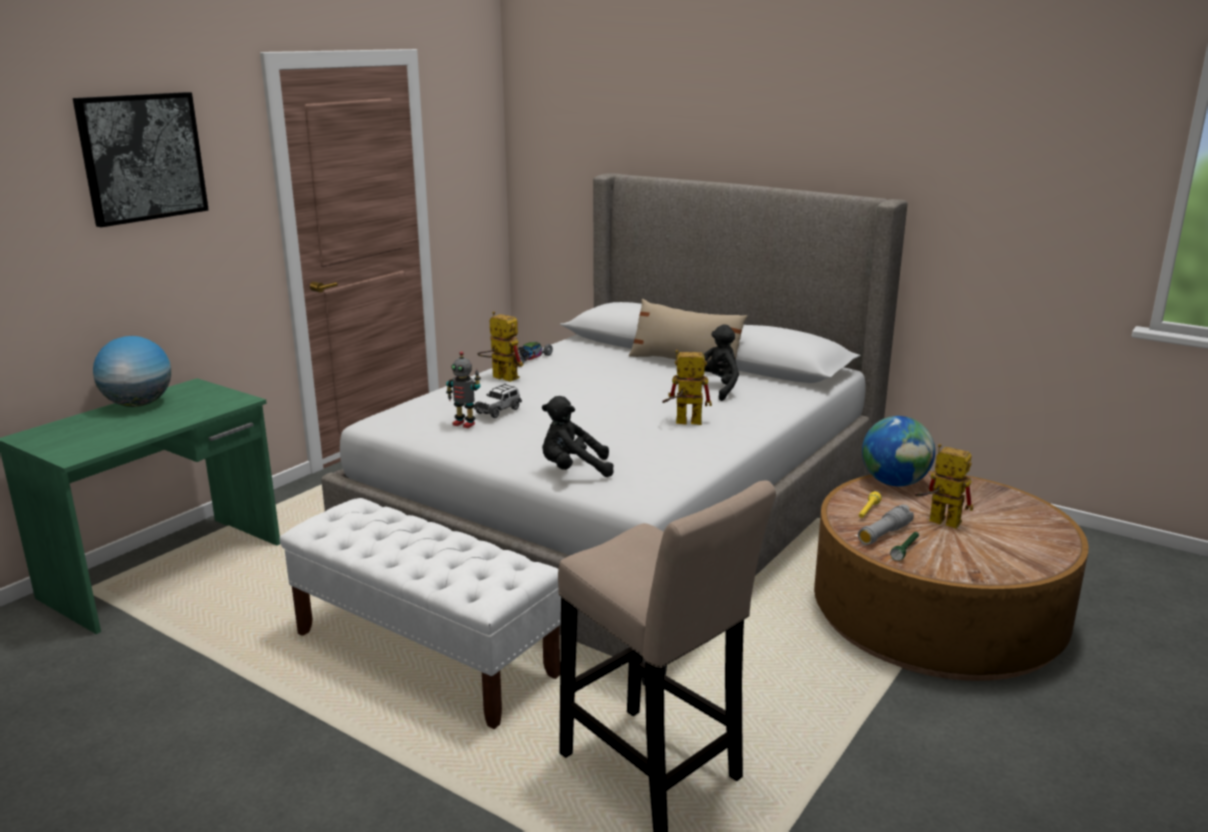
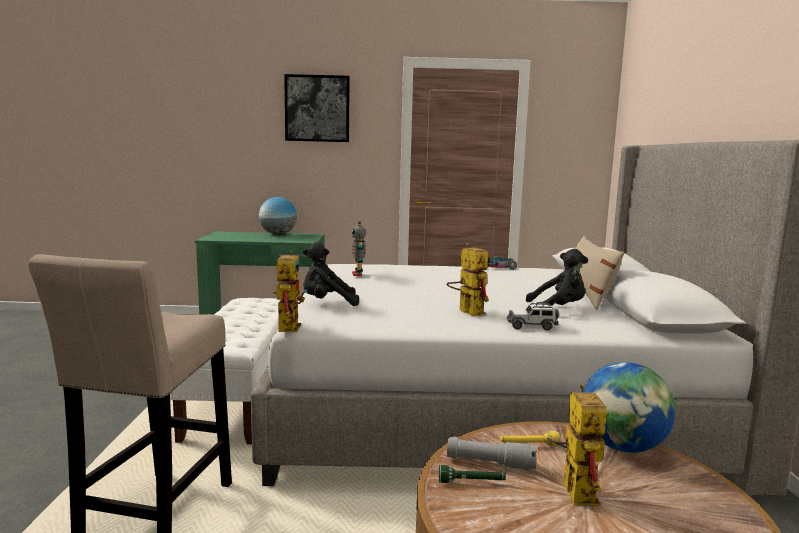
camera: 55 degrees right, 10 degrees down
toy car [474,384,522,418] -> toy car moved to [507,303,559,331]
toy robot [478,311,523,382] -> toy robot moved to [273,250,307,332]
black plush toy [542,396,614,477] -> black plush toy turned 60 degrees counterclockwise [303,242,359,306]

